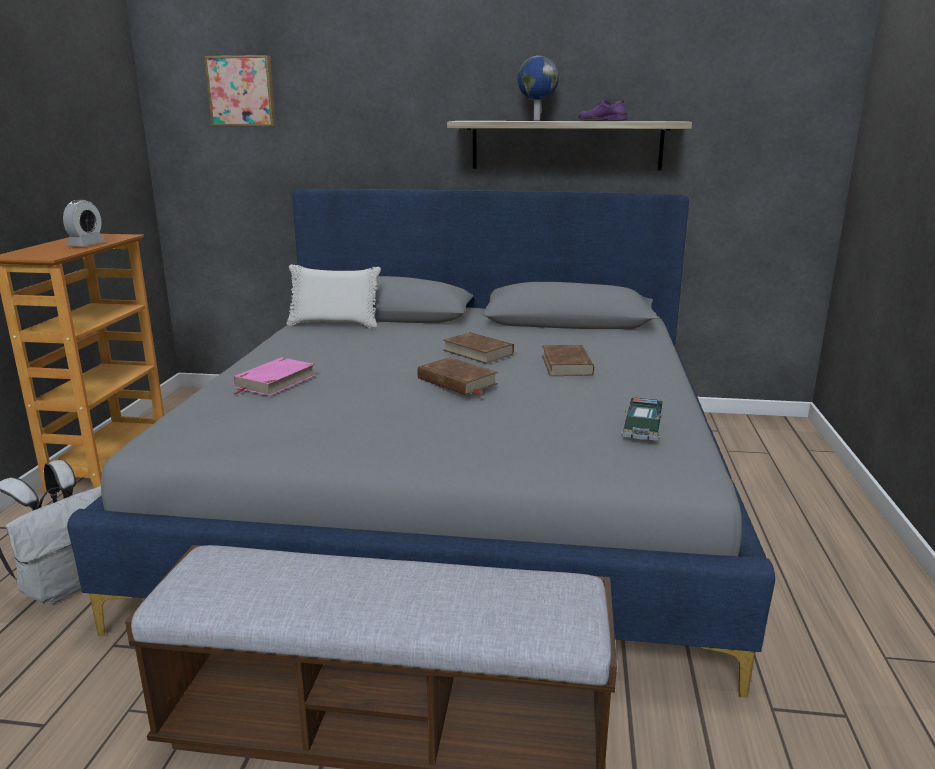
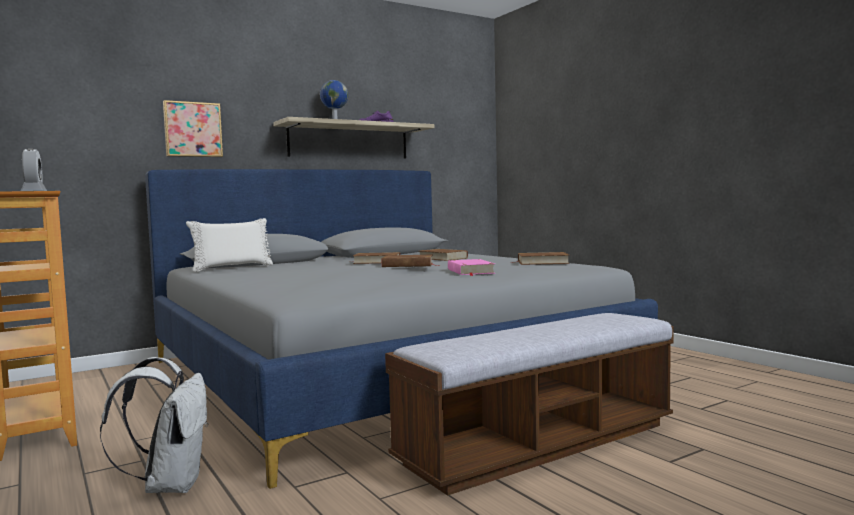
camera: 40 degrees left, 15 degrees down
picture [204,55,276,126] -> picture moved to [163,100,223,157]
pink book [233,357,316,396] -> pink book moved to [448,259,495,276]
toy car [621,398,664,441] -> brown book [511,252,570,265]

